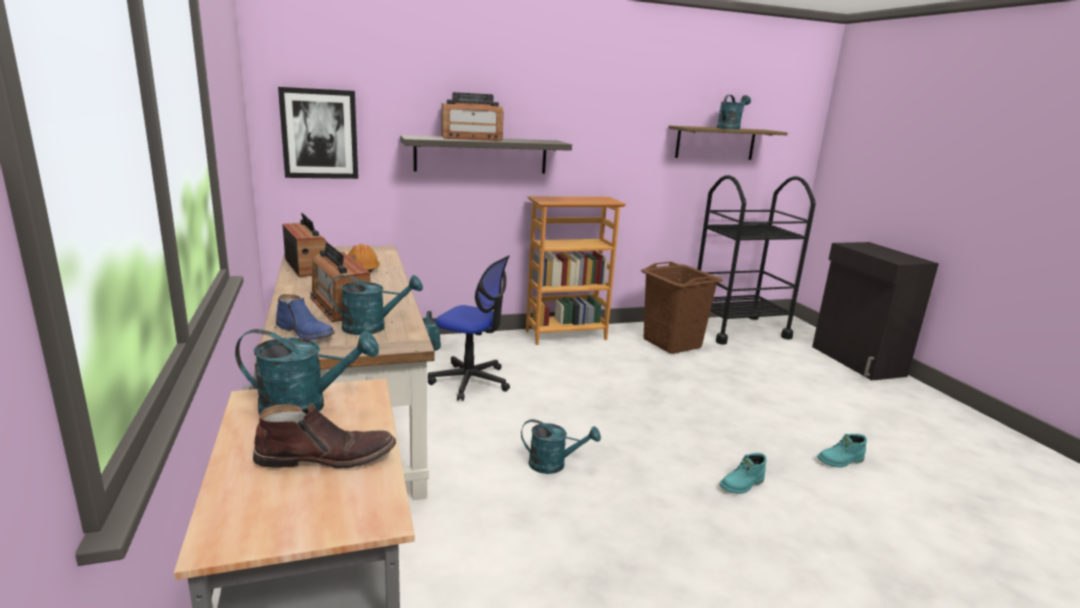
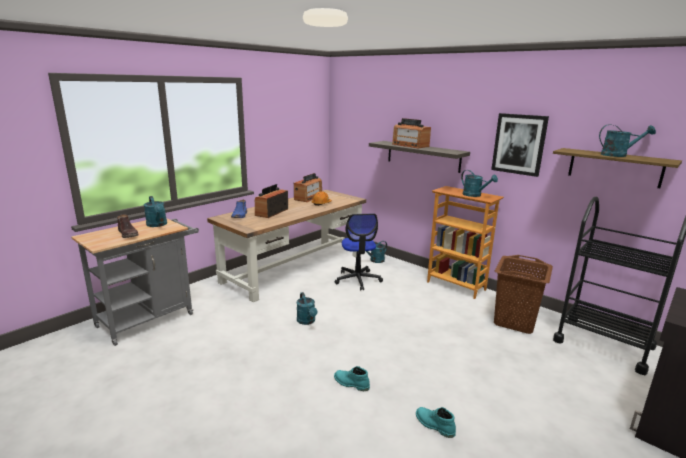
camera: 60 degrees right, 0 degrees up
picture [278,87,358,179] -> picture moved to [491,113,549,177]
turquoise watering can [328,275,423,335] -> turquoise watering can moved to [461,170,498,197]

